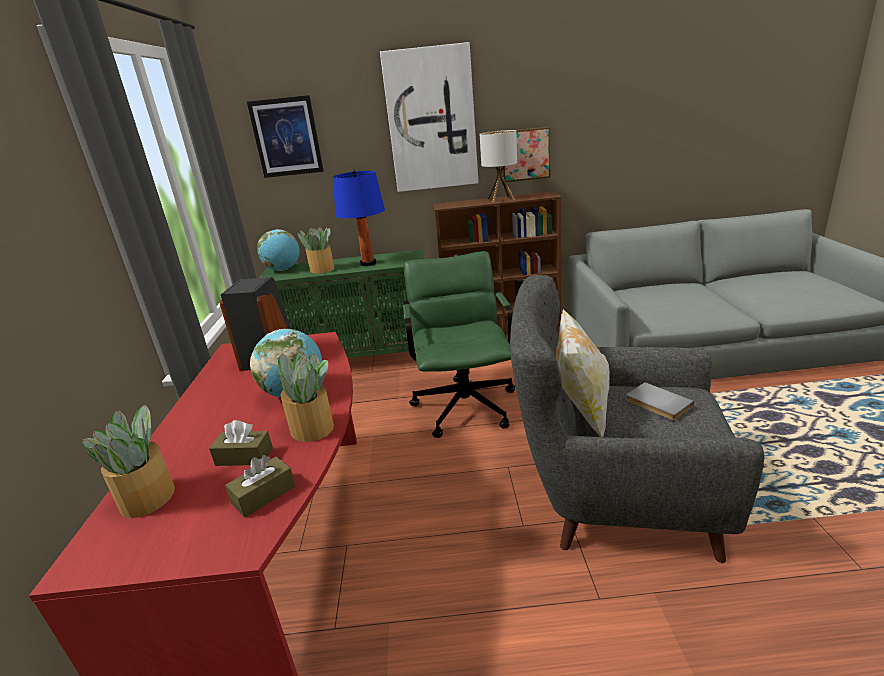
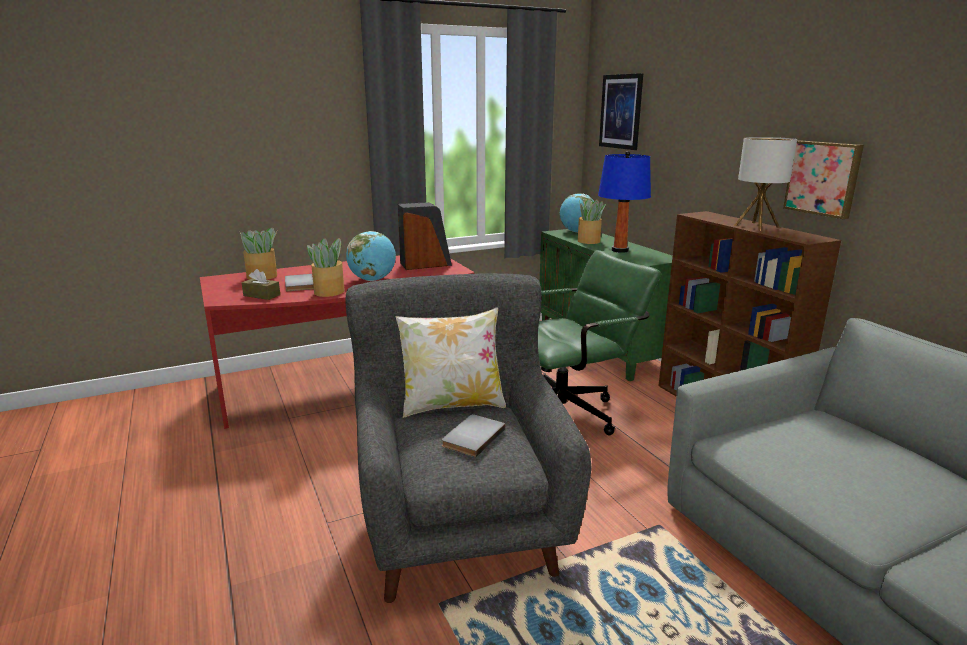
camera: 65 degrees right, 5 degrees down
brown tissue box [209,420,273,466] -> grey book [285,274,314,291]
picture [380,42,479,192] -> none

